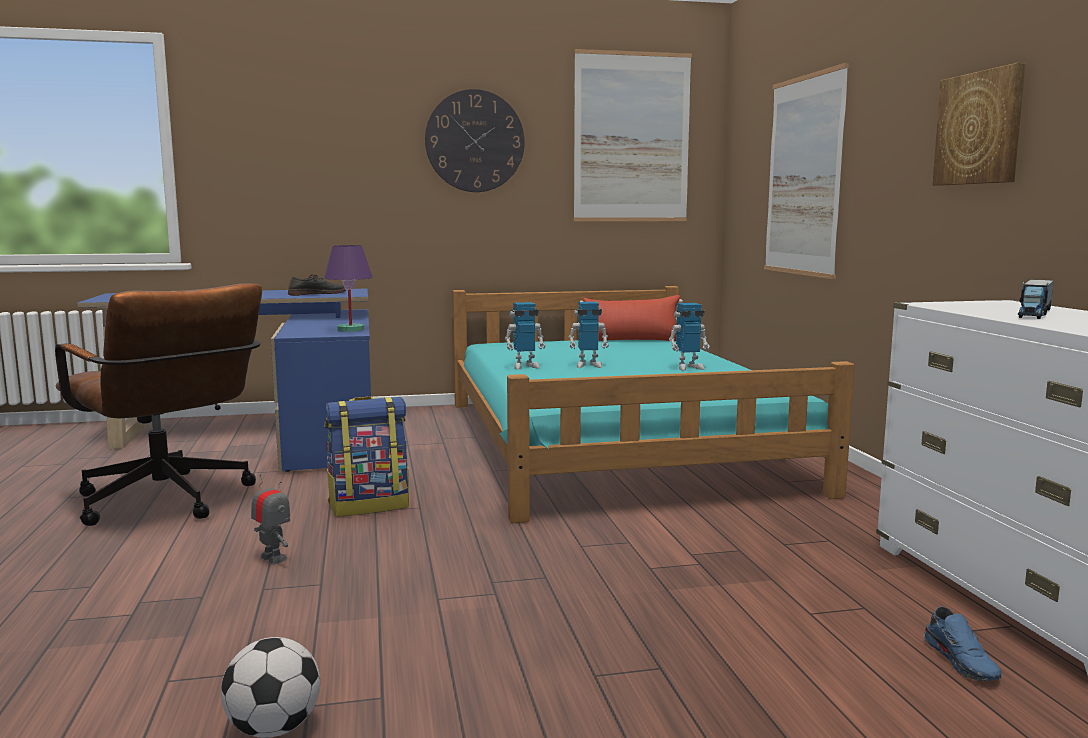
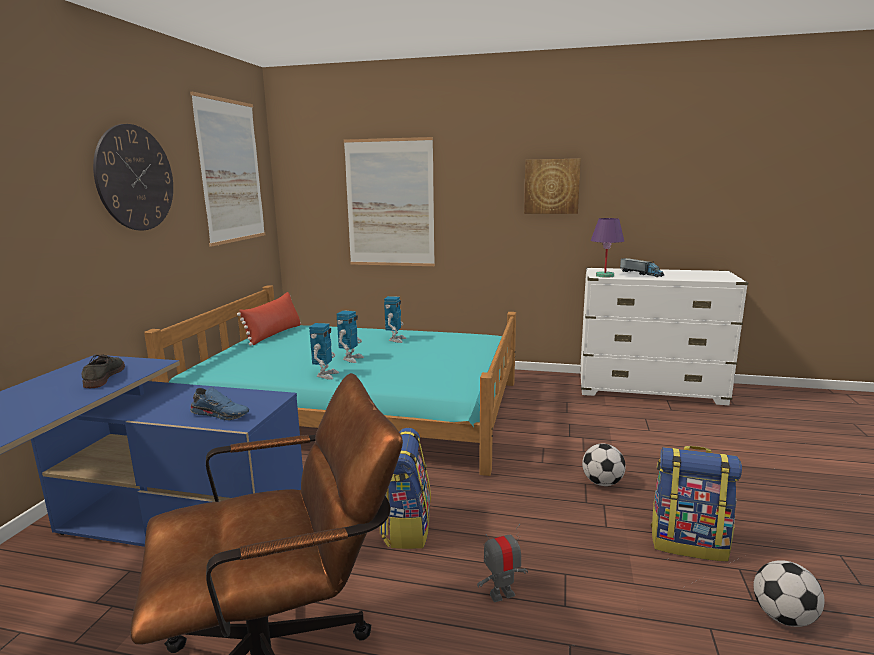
camera: 65 degrees left, 5 degrees up
purple table lamp [324,245,373,332] -> purple table lamp moved to [591,218,624,278]
blue shoe [924,606,1002,681] -> blue shoe moved to [190,387,249,420]
none -> football [582,444,626,486]
none -> backpack [650,446,742,561]

